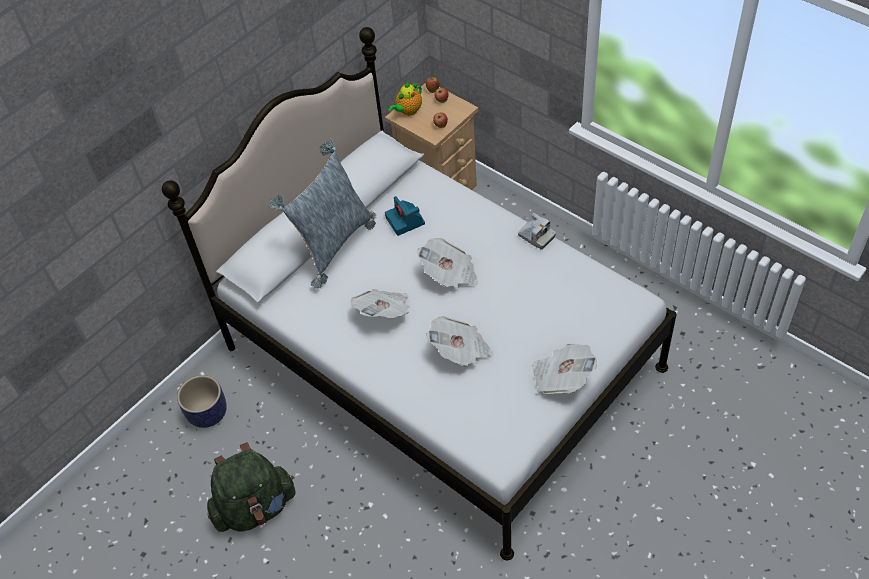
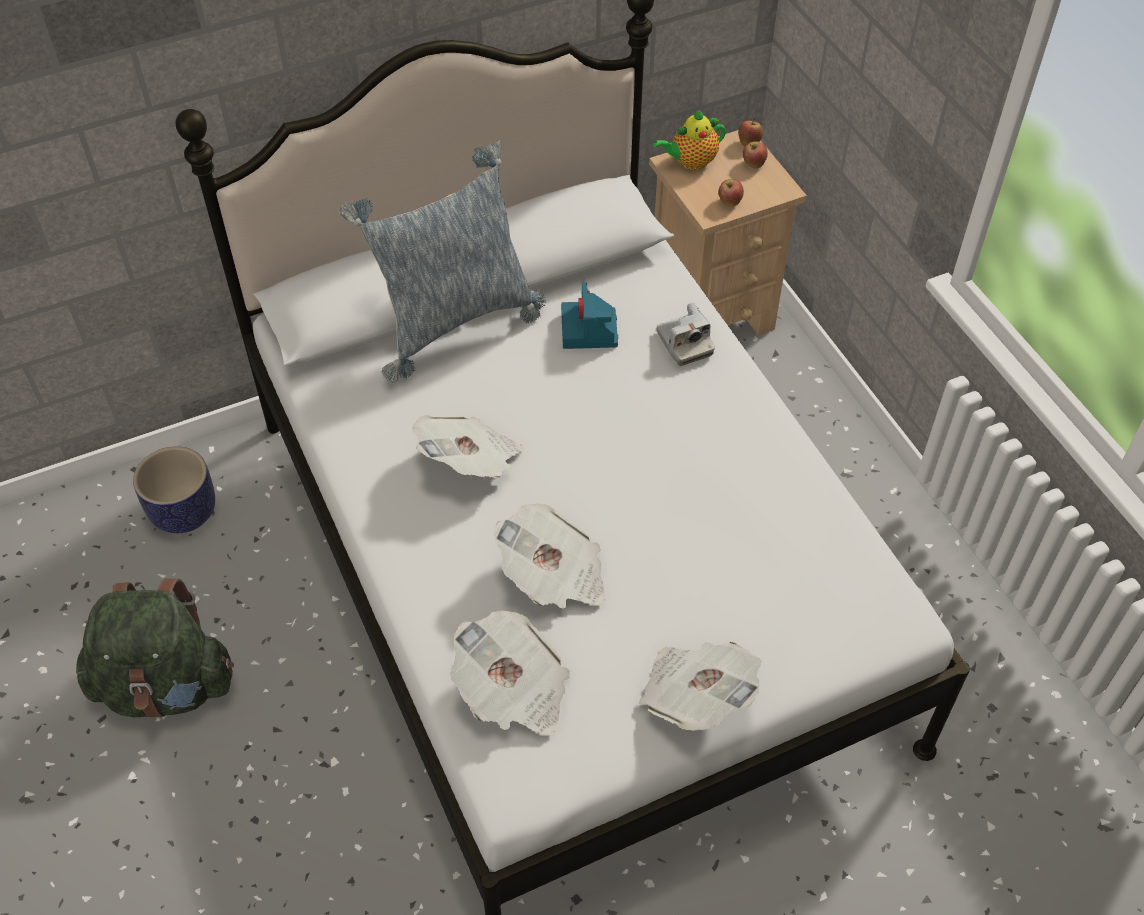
camera: 20 degrees right, 0 degrees up
newspaper [417,238,478,288] -> newspaper moved to [450,611,570,736]
camera [518,213,556,250] -> camera moved to [657,302,715,366]

